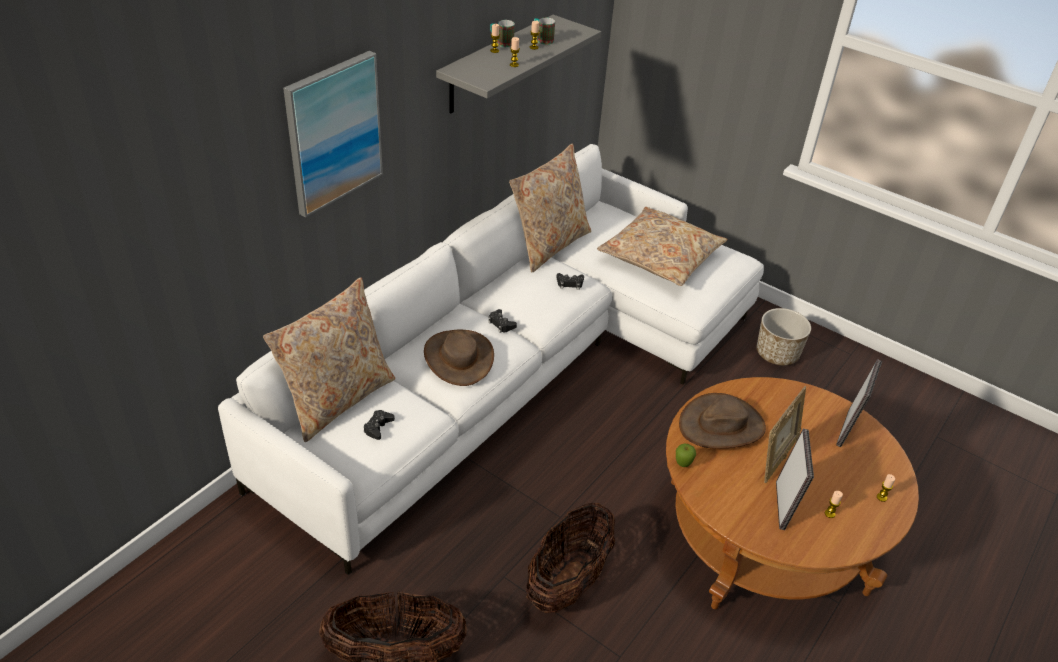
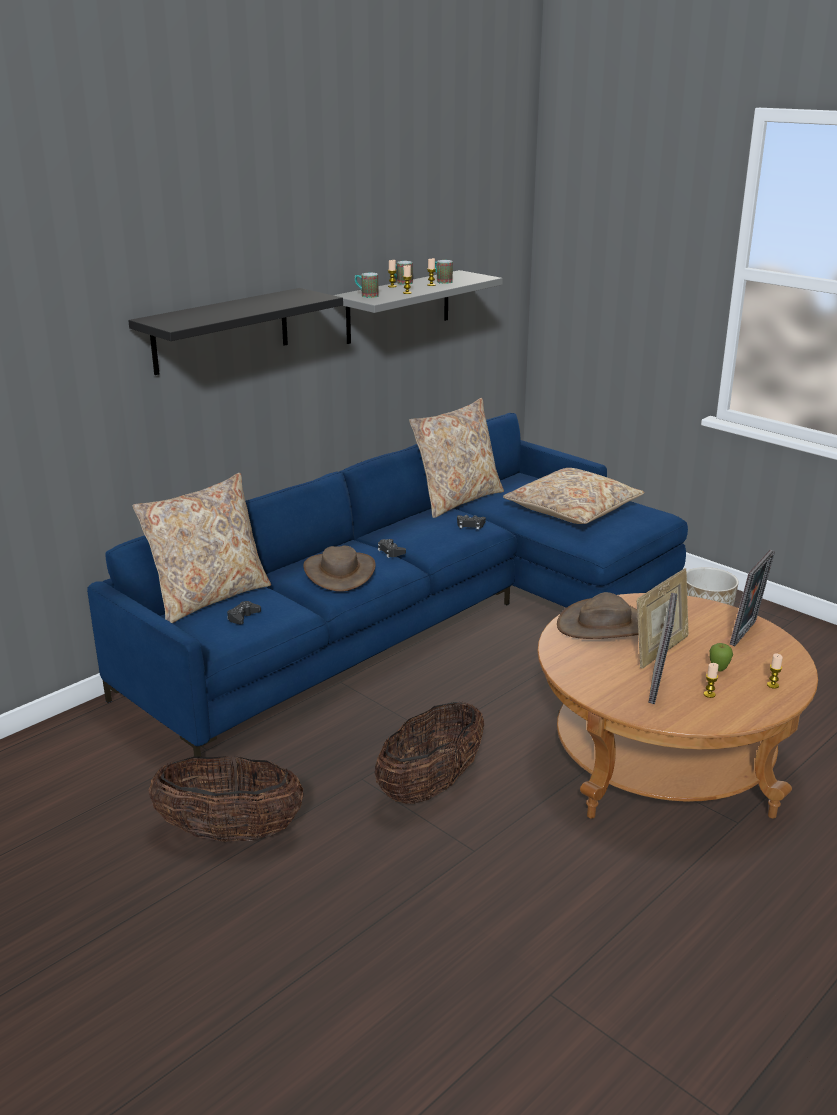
camera: 10 degrees right, 15 degrees down
white sofa [218,144,764,575] -> blue sofa [87,413,688,765]
picture [283,51,383,218] -> black shelf [128,288,343,375]
apple [676,443,696,467] -> apple moved to [710,643,733,671]
none -> mug [355,273,379,298]

